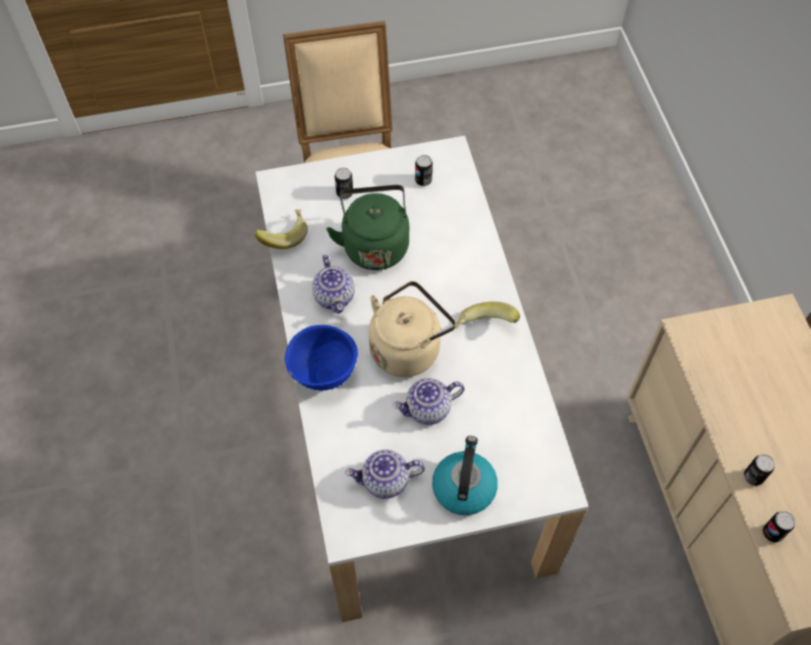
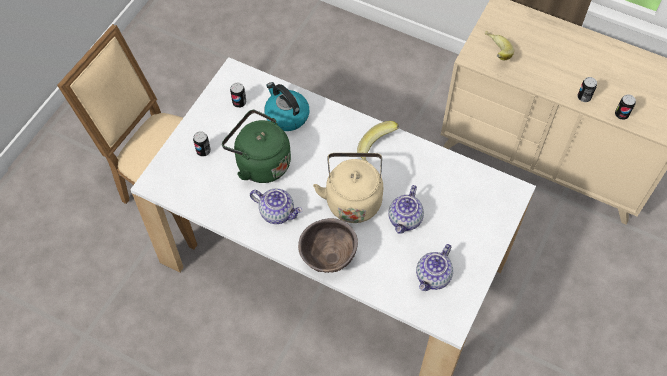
camera: 50 degrees left, 0 degrees up
banana [255,209,308,249] -> banana moved to [485,31,514,60]
blue bowl [285,325,358,391] -> brown bowl [298,218,358,273]
kettle [432,436,498,515] -> kettle moved to [264,82,309,131]

